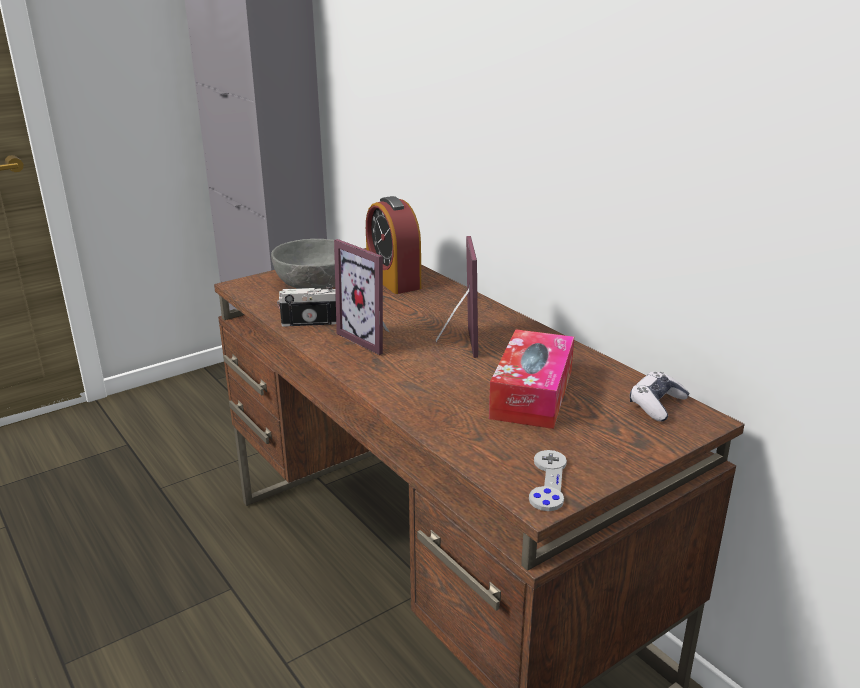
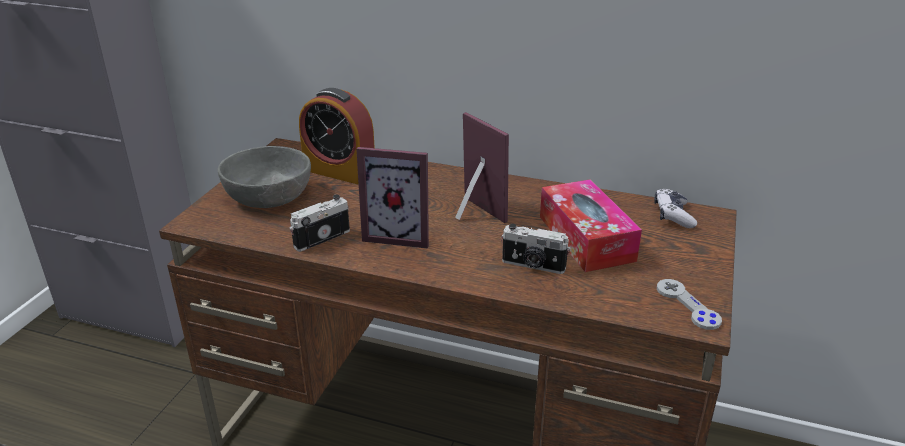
camera: 35 degrees left, 5 degrees up
none -> camera [501,224,571,274]

